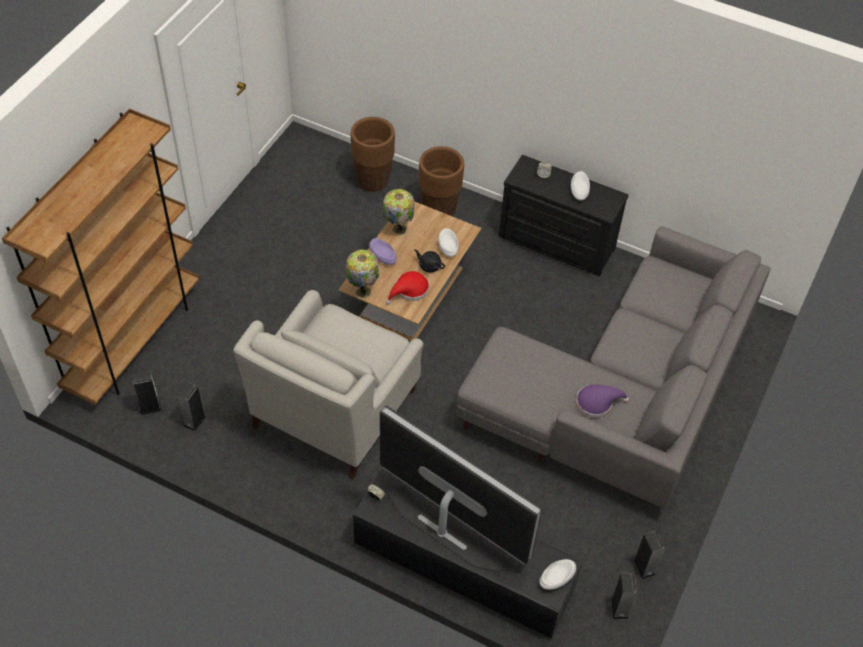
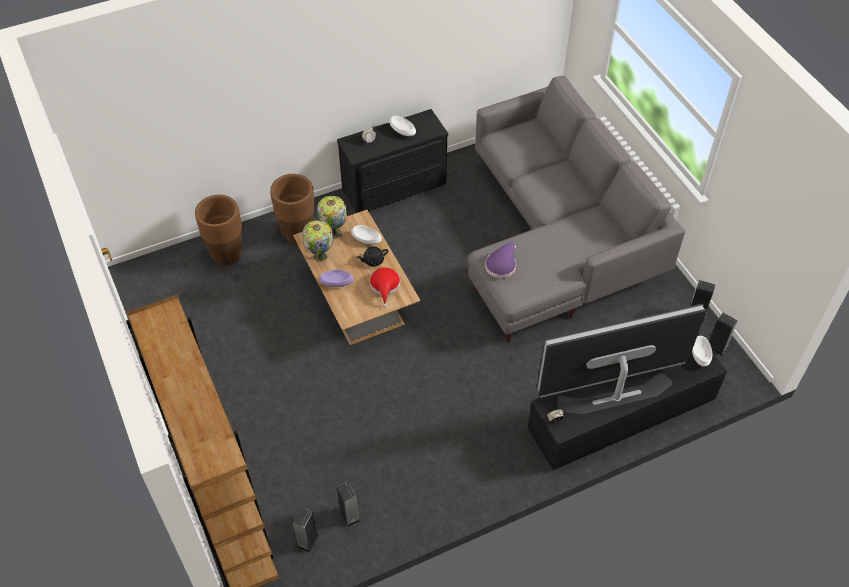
camera: 50 degrees left, 0 degrees up
white armchair [234,290,424,479] -> none
table lamp [346,250,379,298] -> table lamp moved to [317,196,347,239]
purple hat [576,384,629,418] -> purple hat moved to [485,242,516,279]

